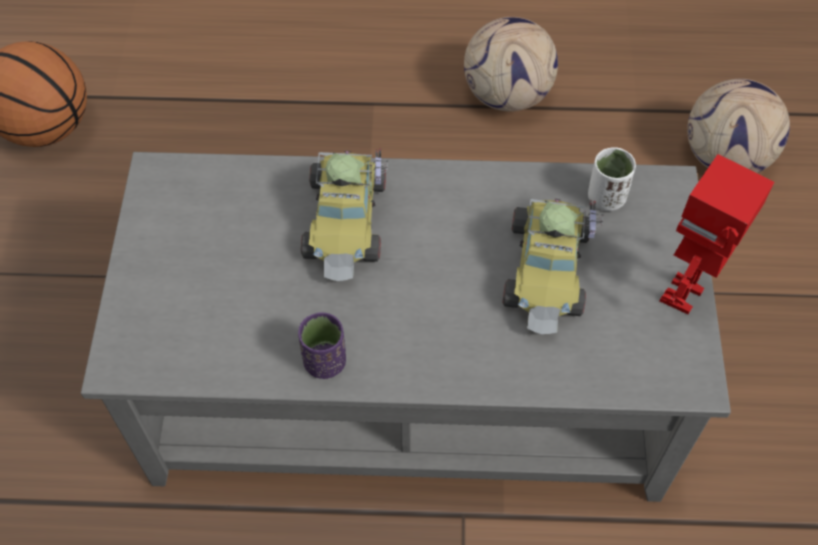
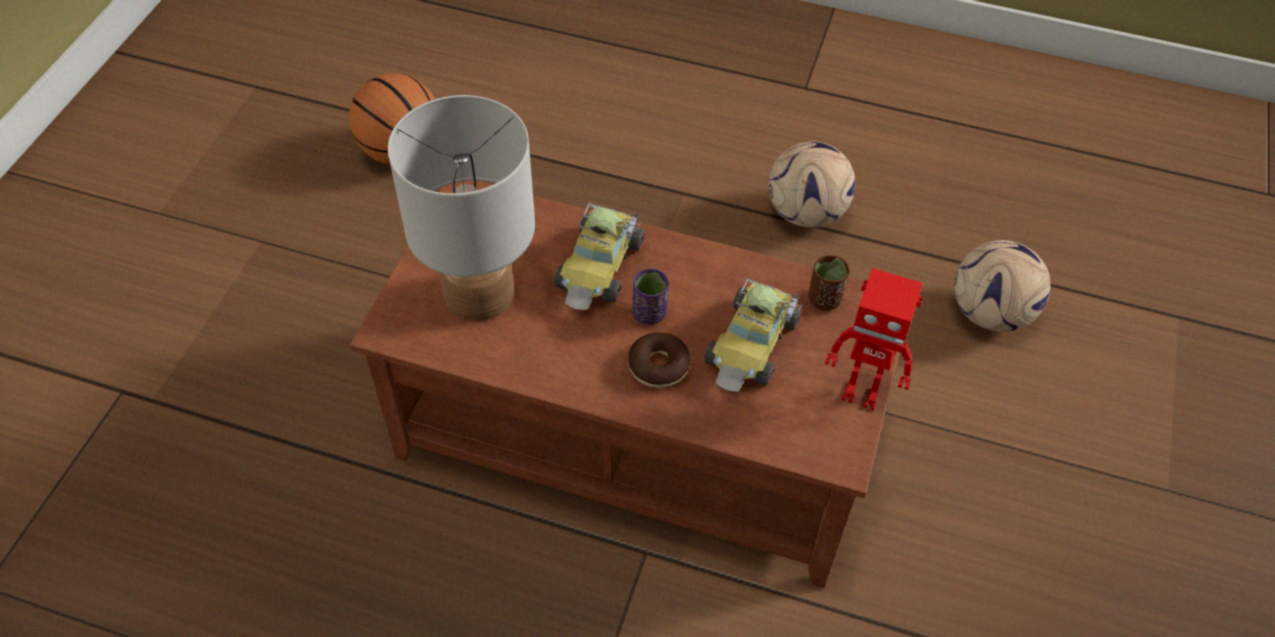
camera: 15 degrees right, 5 degrees down
grey coffee table [81,152,731,502] -> brown coffee table [350,180,899,588]
purple cup [298,312,346,379] -> purple cup moved to [632,269,669,325]
white cup [588,147,636,211] -> brown cup [808,255,849,311]
toy robot [660,154,775,314] -> toy robot turned 120 degrees counterclockwise [825,268,923,410]
none -> grey table lamp [388,95,535,321]
none -> donut [628,332,690,388]

